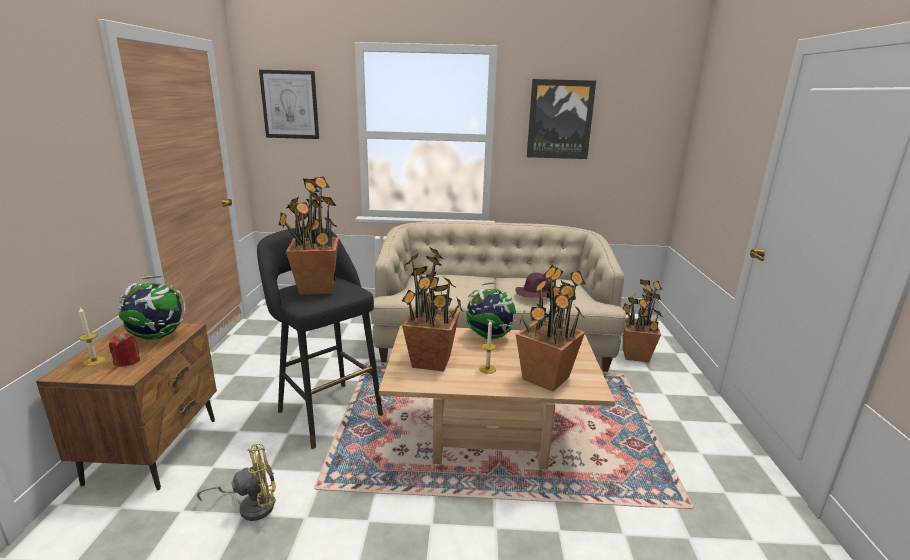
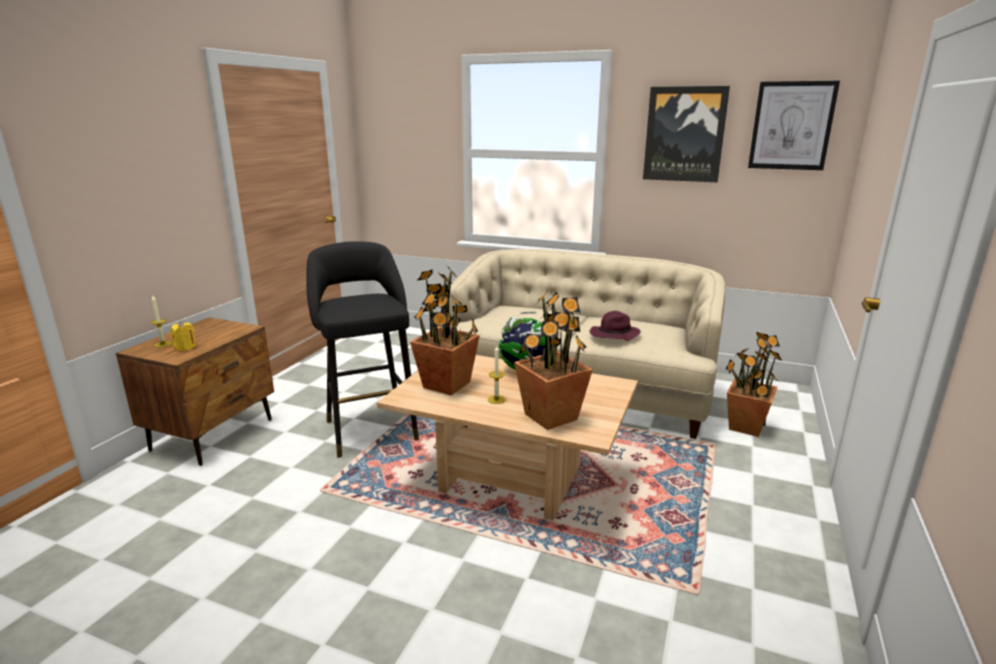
camera: 20 degrees right, 0 degrees up
red candle [109,332,140,367] -> yellow candle [170,321,196,351]
globe [119,276,186,340] -> none
yellow fan [197,444,276,521] -> none
picture [259,70,319,139] -> picture moved to [748,81,840,170]
potted plant [279,177,339,295] -> none

